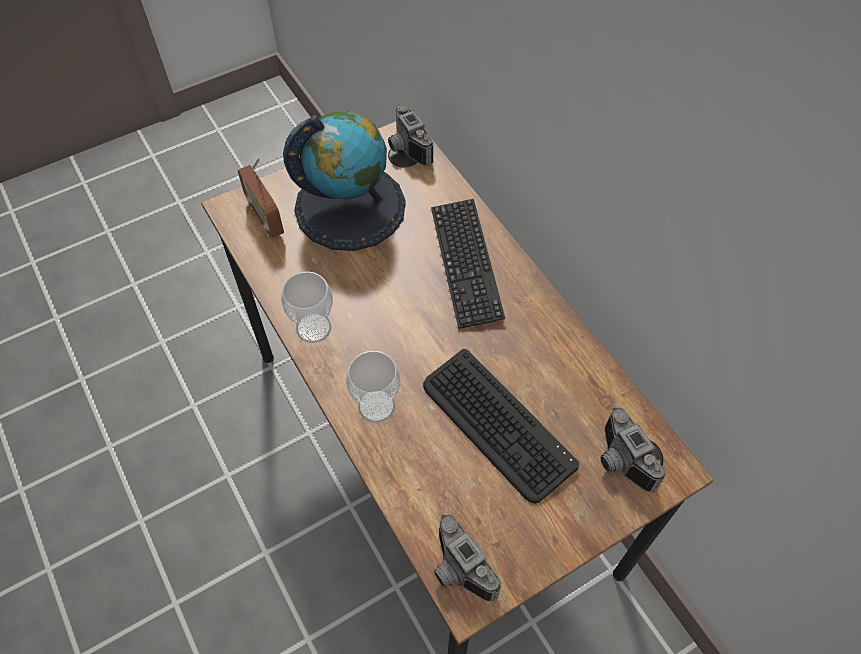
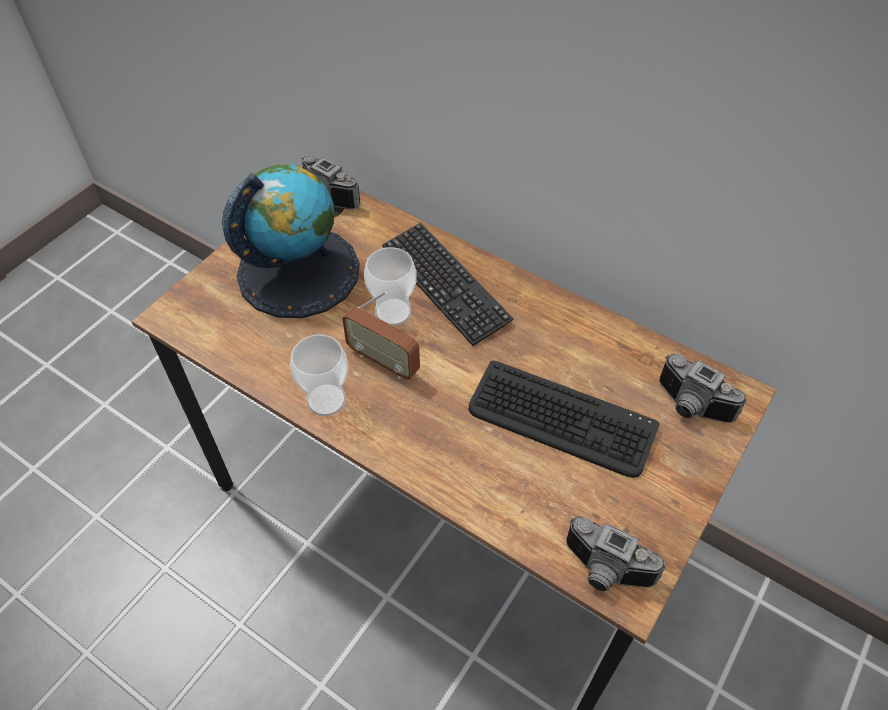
camera: 25 degrees left, 5 degrees down
radio [238,158,284,238] -> radio moved to [342,291,420,380]
cup [346,351,400,423] -> cup moved to [364,247,417,326]

